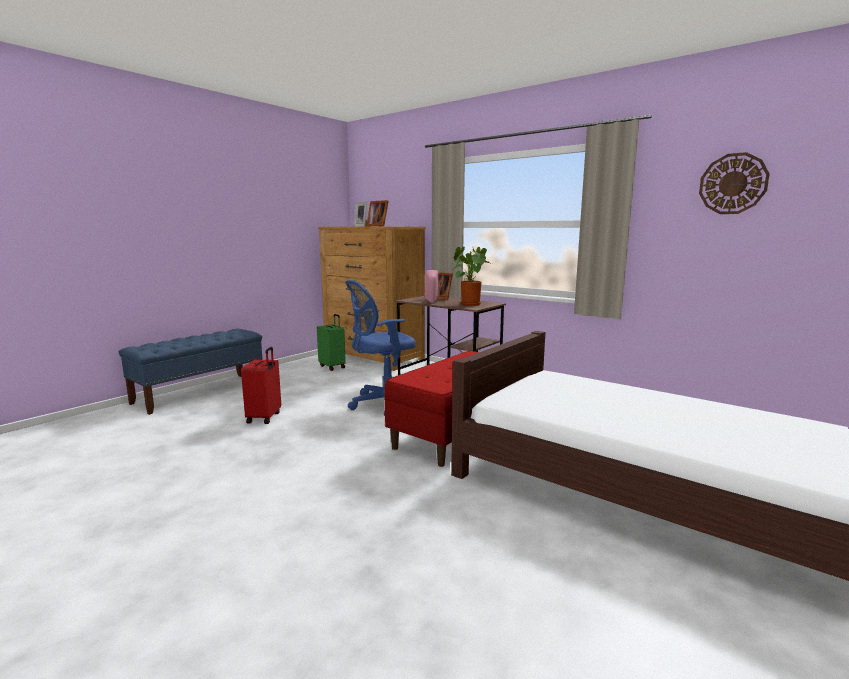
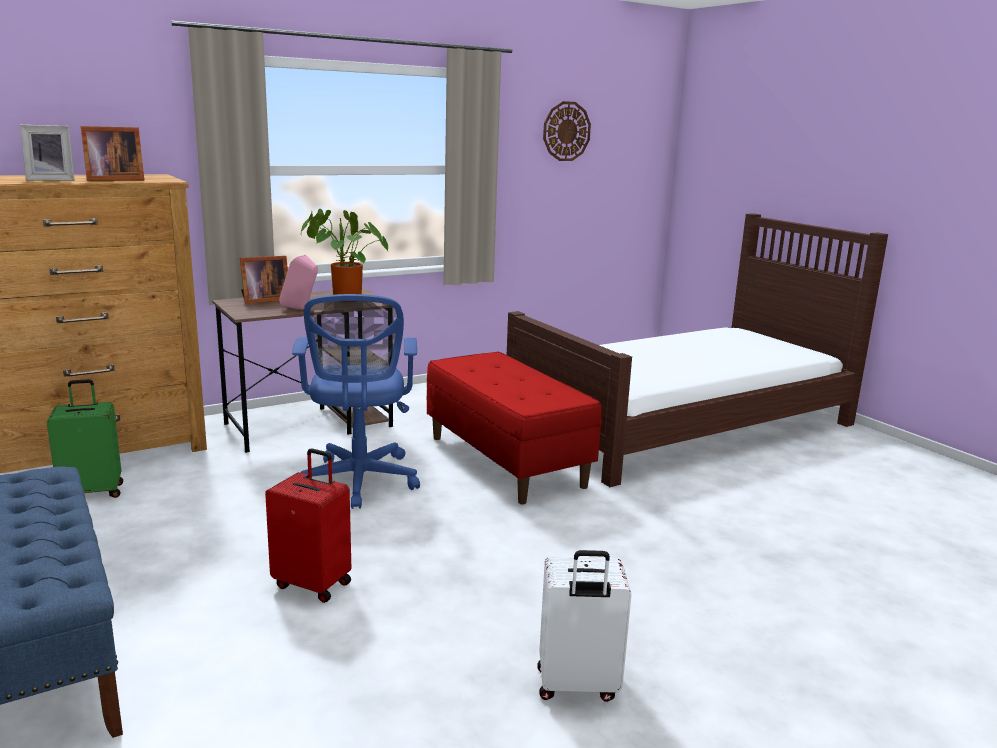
camera: 70 degrees left, 5 degrees up
none -> white suitcase [537,550,631,702]

